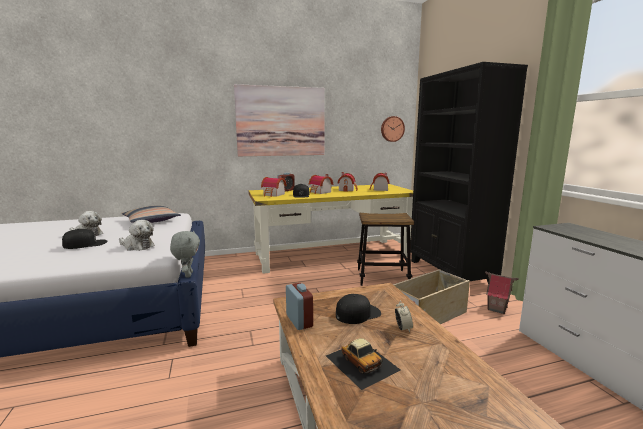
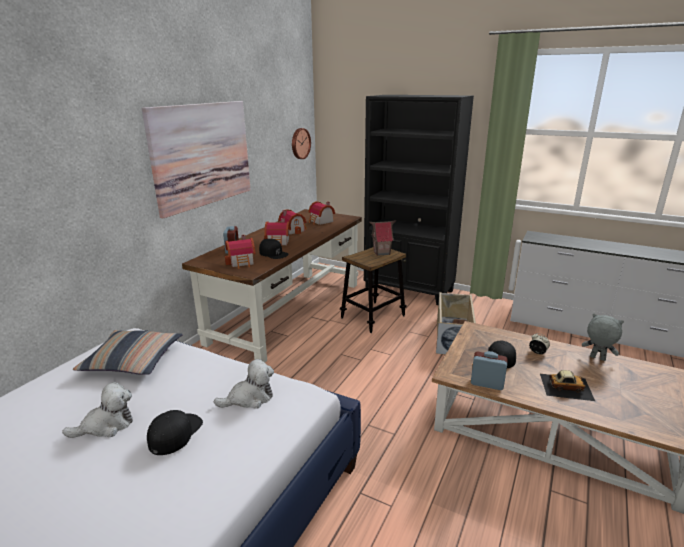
camera: 45 degrees left, 10 degrees up
grey plush toy [170,231,200,278] -> grey plush toy moved to [582,314,624,361]
yellow desk [248,184,413,274] -> brown desk [182,209,362,362]
toy house [485,271,519,314] -> toy house moved to [369,220,396,256]

